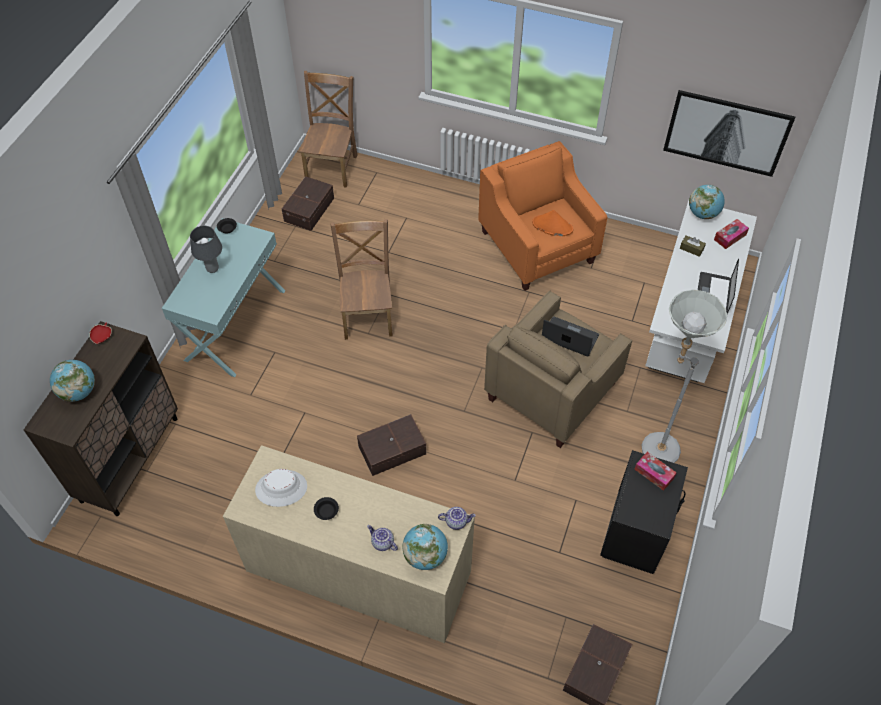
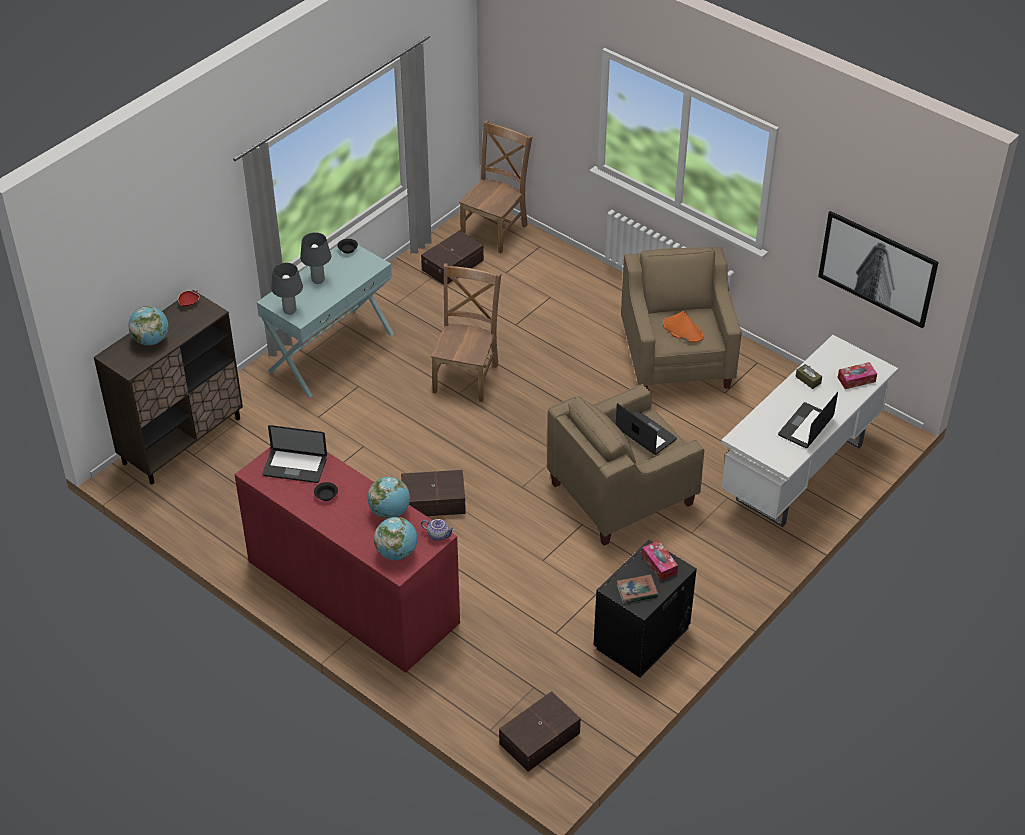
camera: 20 degrees right, 10 degrees down
beige dresser [223,445,475,643] -> red dresser [234,447,460,673]
white hat [255,469,307,507] -> laptop [262,425,327,483]
teapot [367,525,398,551] -> none
orange armchair [478,141,607,291] -> beige armchair [621,247,742,389]
grey floor lamp [641,290,727,463] -> none
globe [689,185,725,219] -> globe moved to [368,477,410,519]
none -> grey table lamp [271,263,303,315]
none -> book [617,574,658,604]

